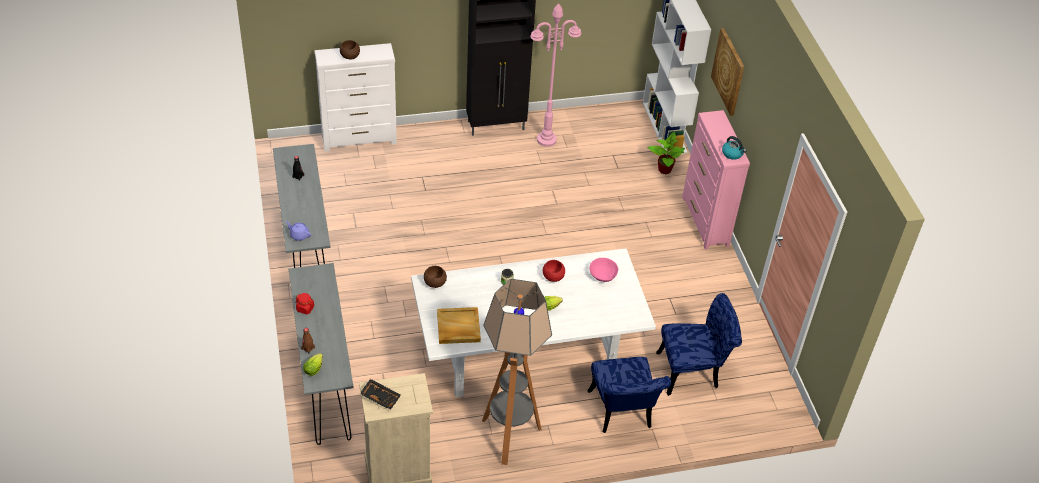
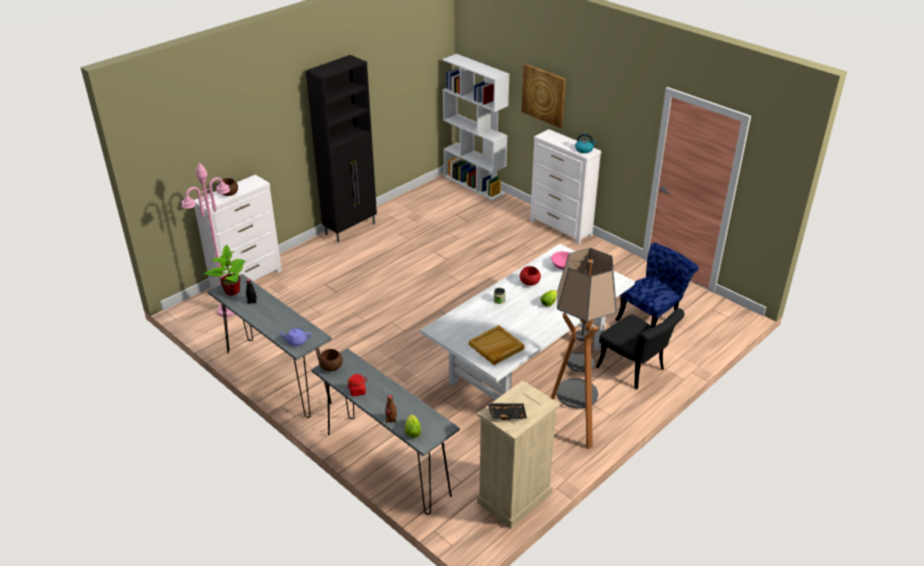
camera: 30 degrees left, 10 degrees down
brown bowl [424,266,447,288] -> brown bowl moved to [319,349,343,371]
pink floor lamp [530,3,581,147] -> pink floor lamp moved to [182,163,235,317]
blue chair [587,357,671,433] -> black chair [596,308,684,389]
potted plant [647,132,685,174] -> potted plant moved to [204,245,246,296]
pink dresser [682,110,750,250] -> white dresser [530,129,601,244]

